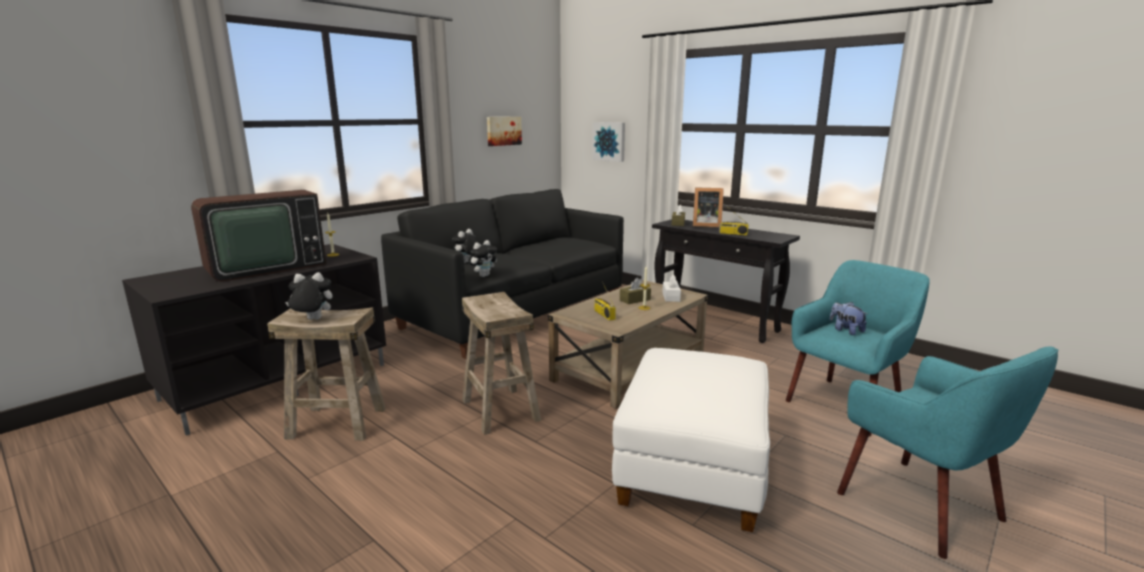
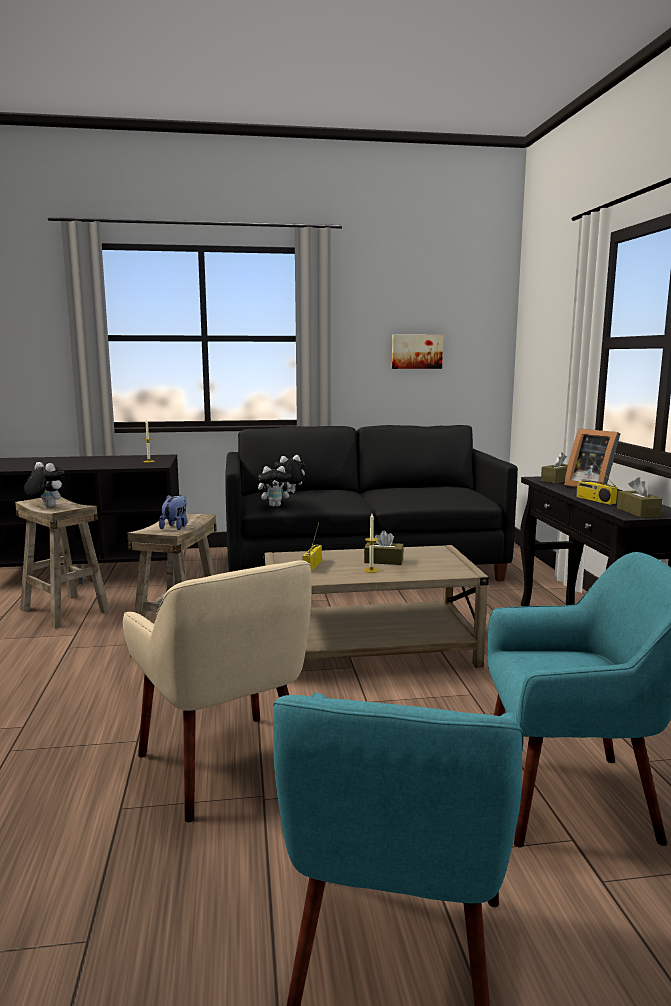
camera: 40 degrees right, 5 degrees down
television [191,190,326,281] -> none
picture [592,122,625,162] -> none
white ottoman [612,348,770,532] -> beige armchair [123,560,311,822]
white tissue box [662,275,681,302] -> none
plush toy [830,302,867,335] -> plush toy moved to [159,495,187,530]
none -> brown tissue box [617,477,663,518]

